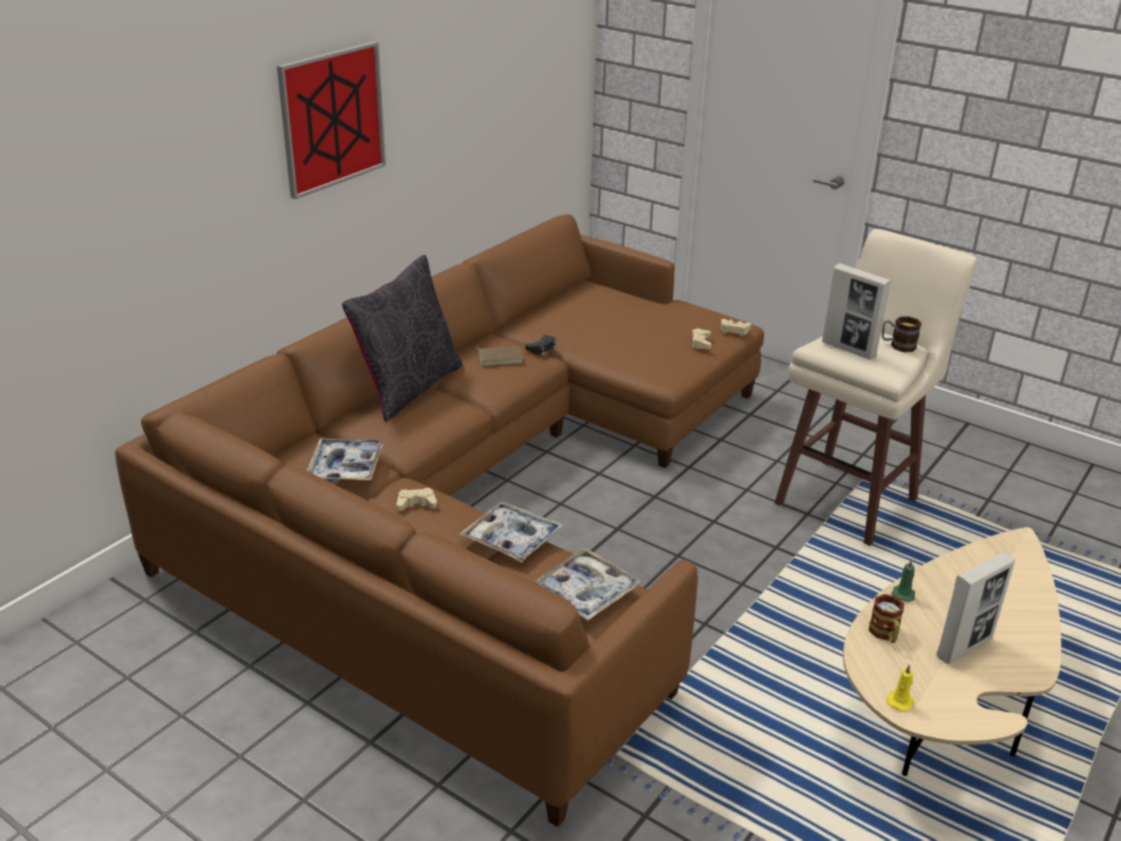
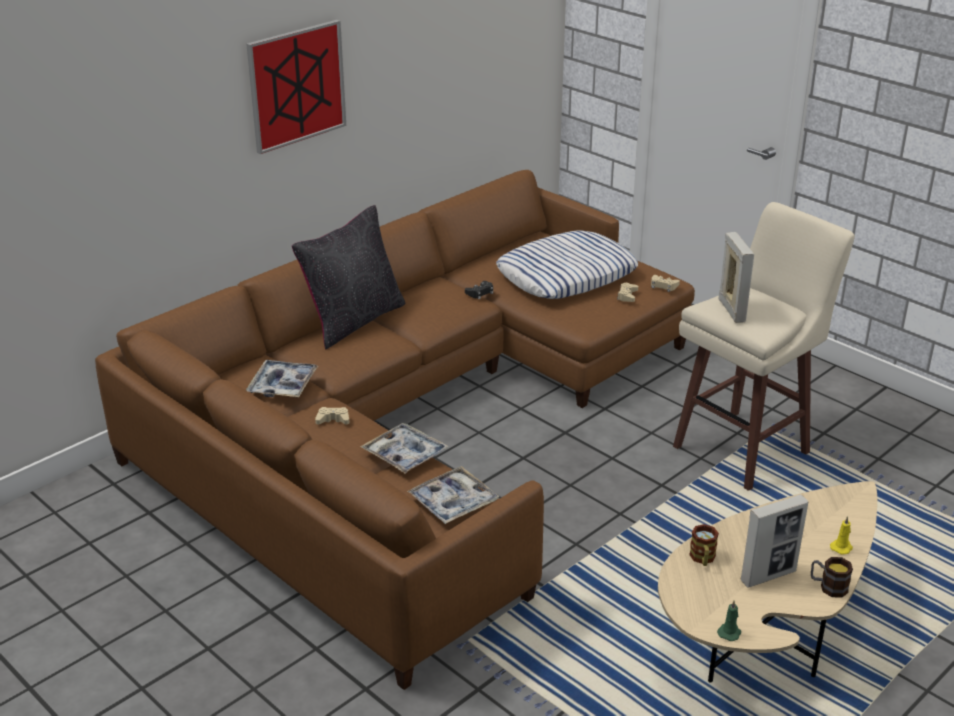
camera: 10 degrees right, 0 degrees up
brown book [476,345,523,366] -> none
picture frame [822,263,891,360] -> picture frame turned 150 degrees counterclockwise [718,232,754,323]
mug [882,316,922,352] -> mug moved to [811,557,853,598]
yellow candle [886,664,914,712] -> yellow candle moved to [830,516,853,555]
green candle [891,559,915,602] -> green candle moved to [717,601,741,641]
none -> pillow [496,230,638,299]

